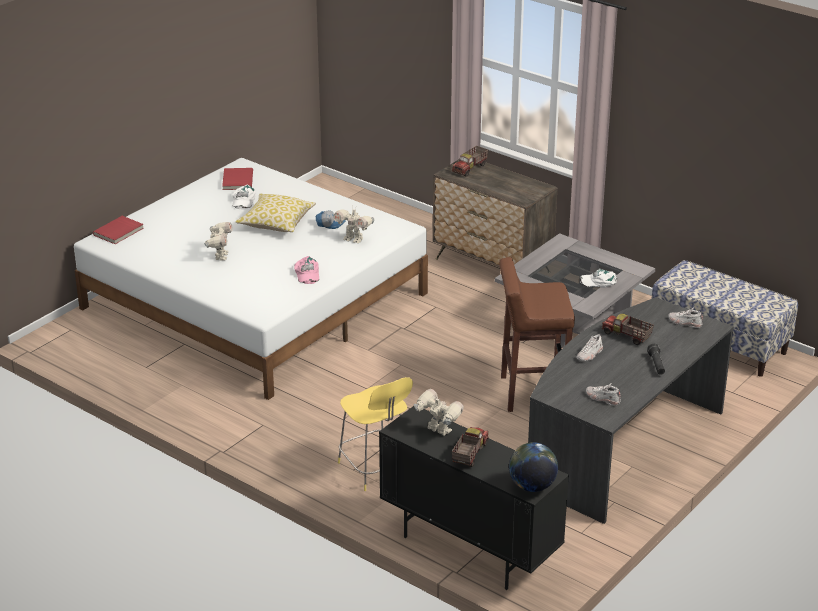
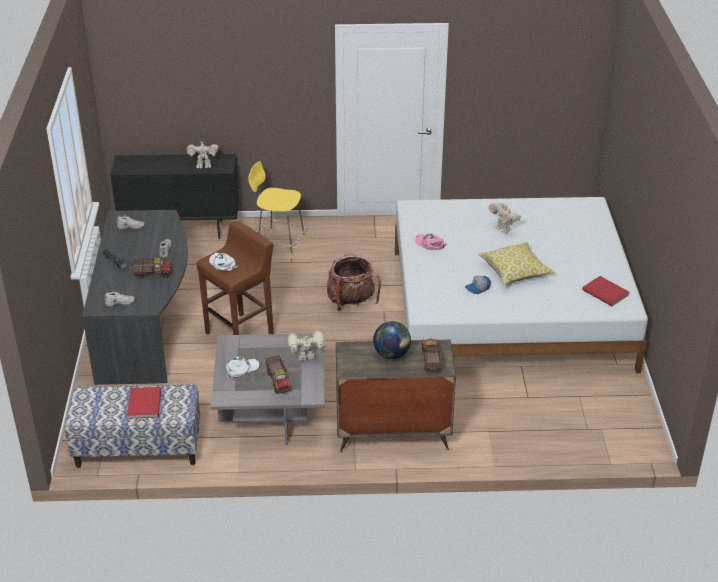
camera: 140 degrees right, 5 degrees up
red book [93,216,144,244] -> red book moved to [127,387,161,419]
white cap [232,185,256,210] -> white cap moved to [209,253,238,271]
toy robot [333,209,374,243] -> toy robot moved to [287,330,326,361]
toy truck [452,427,488,467] -> toy truck moved to [265,355,292,394]
globe [509,442,558,492] -> globe moved to [373,321,411,359]
none -> backpack [327,253,381,310]

